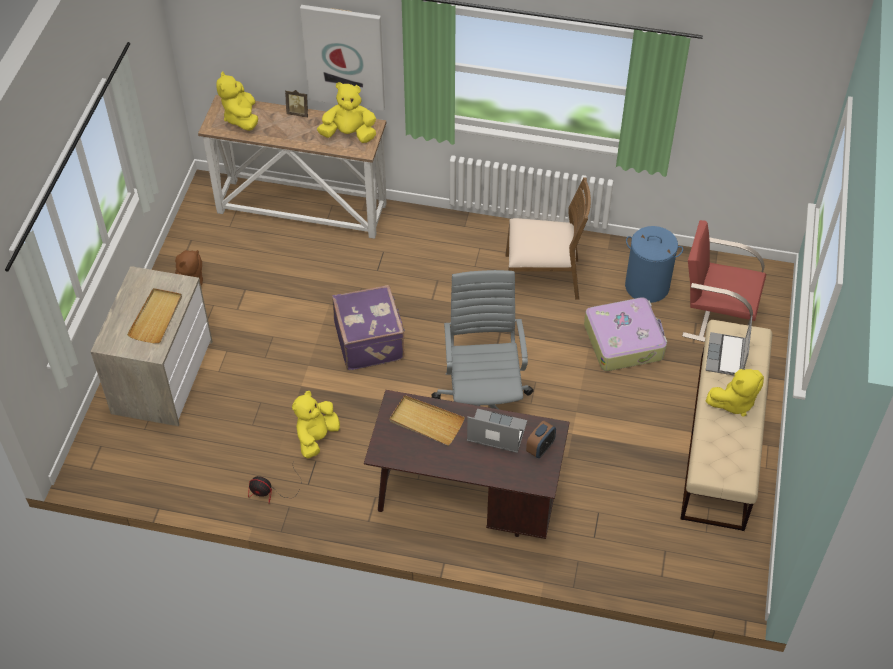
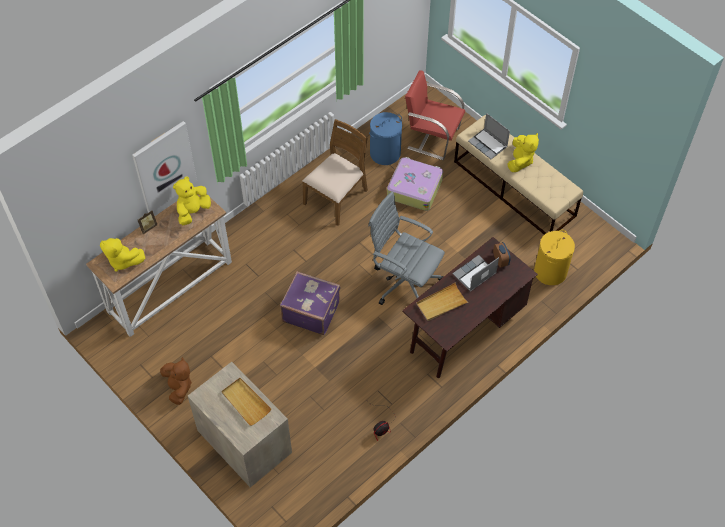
camera: 55 degrees left, 5 degrees up
yellow plush toy [292,391,340,458] -> none
red chair [682,220,766,342] -> red chair turned 60 degrees clockwise [405,70,465,160]
none -> yellow laundry basket [534,230,575,285]

